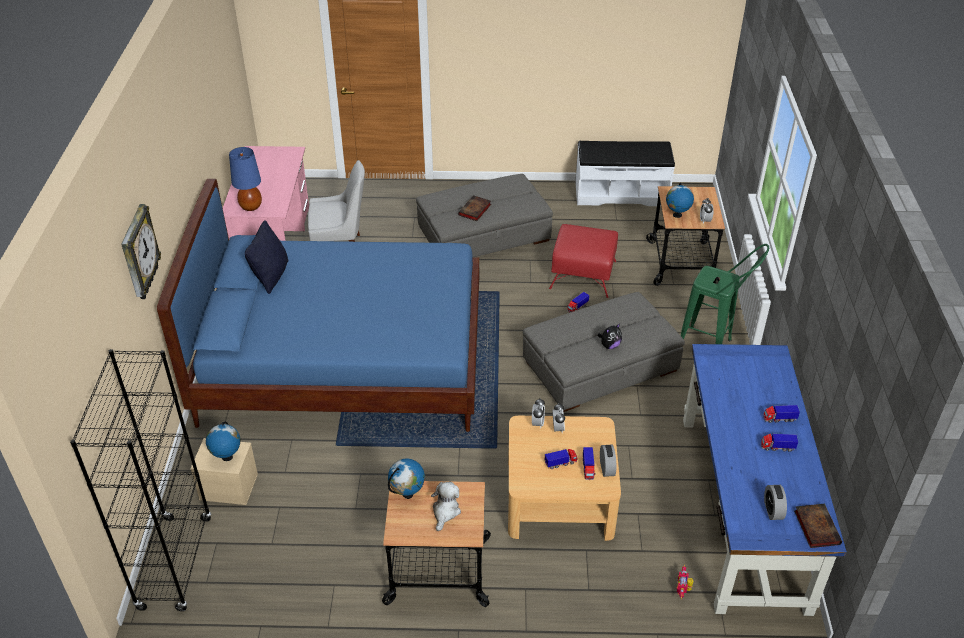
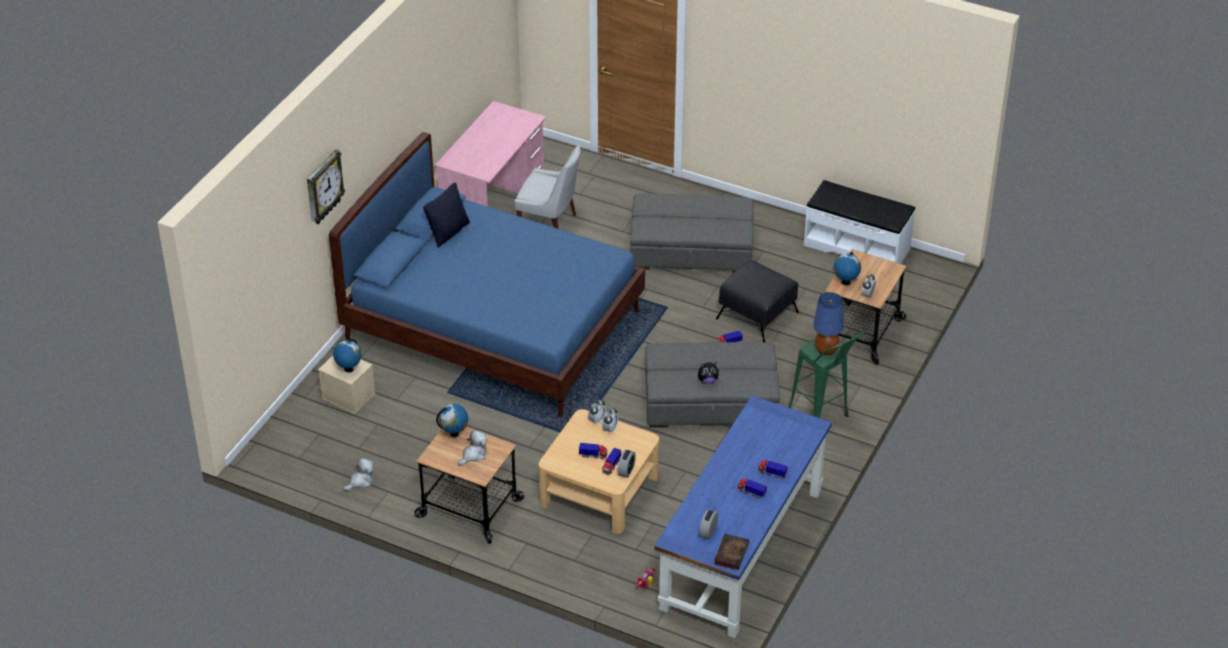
camera: 25 degrees right, 0 degrees up
black bookcase [70,349,211,611] -> none
blue table lamp [229,147,262,211] -> blue table lamp moved to [813,292,844,355]
book [458,195,491,221] -> none
red ottoman [549,224,618,298] -> black ottoman [716,260,799,343]
none -> plush toy [343,458,374,491]

